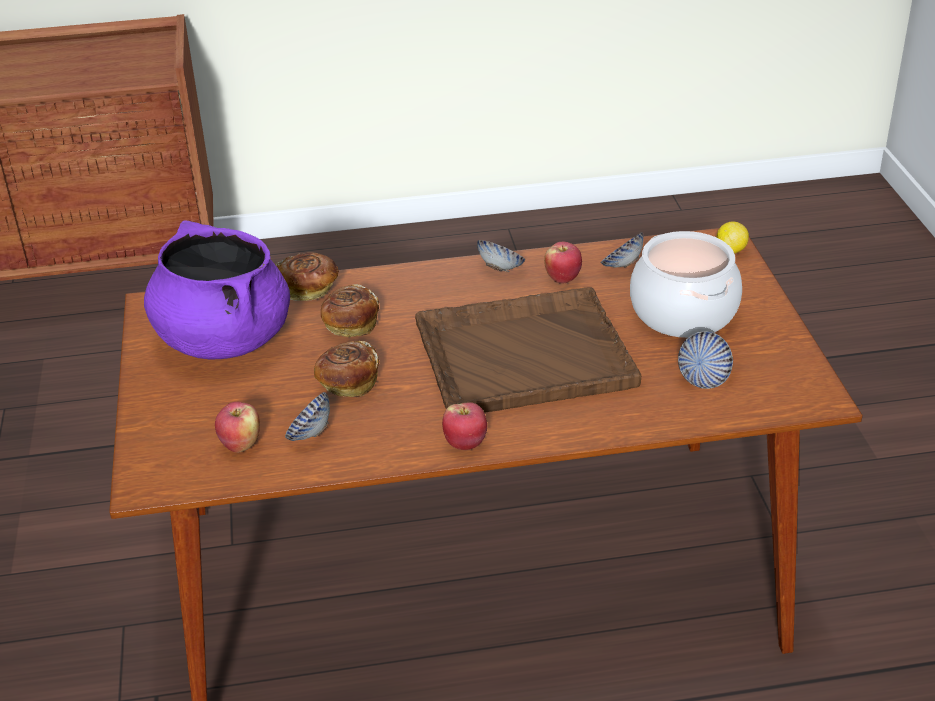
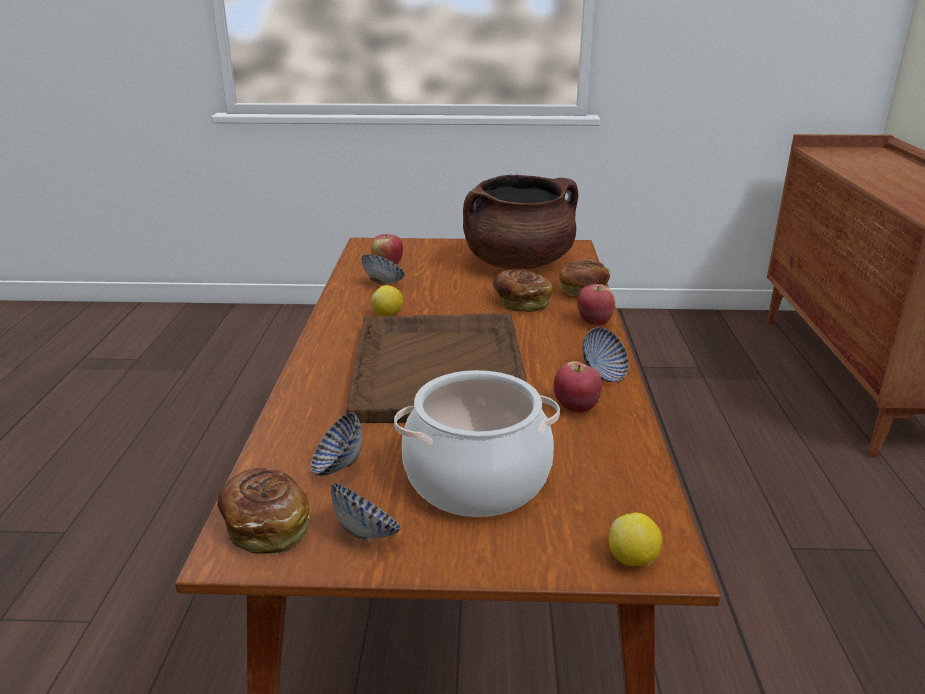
camera: 100 degrees right, 10 degrees down
purple cooking pot [144,221,290,359] -> brown cooking pot [463,174,578,269]
bread [314,341,379,397] -> bread moved to [217,468,309,554]
apple [442,402,487,450] -> apple moved to [577,284,615,326]
bowl [601,232,644,268] -> bowl moved to [331,483,401,543]
none -> lemon [371,285,403,316]

